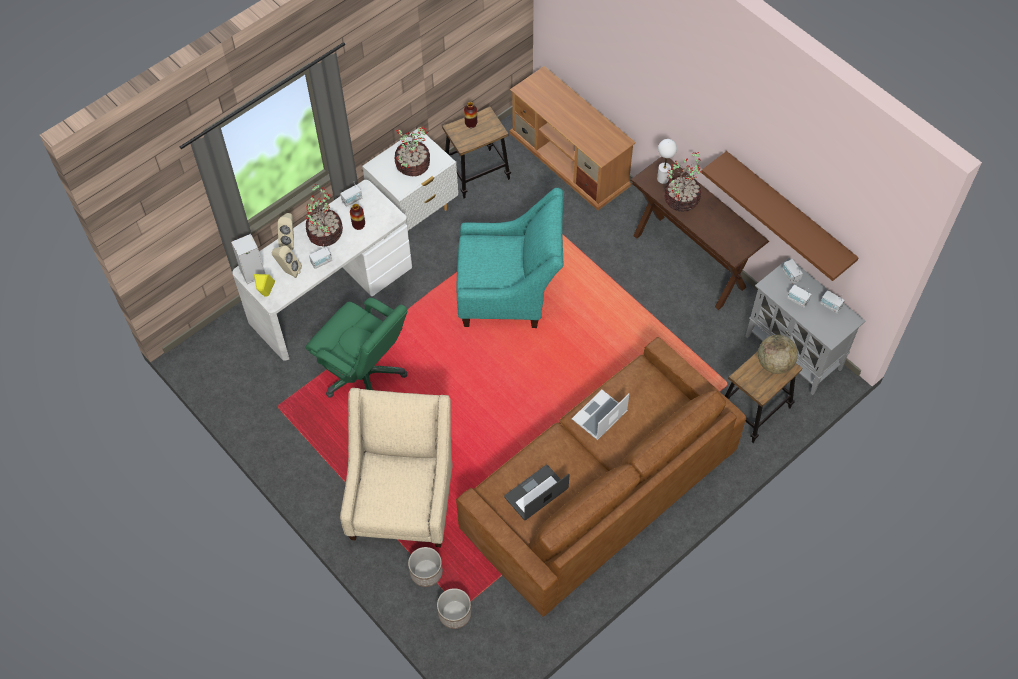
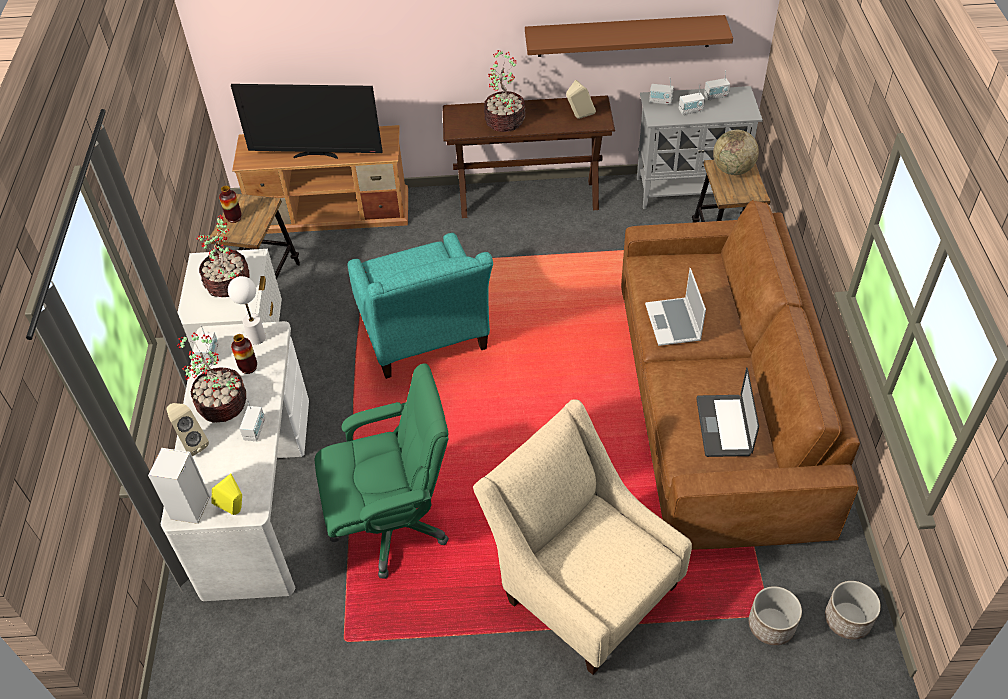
camera: 50 degrees left, 10 degrees down
beige speaker [272,246,302,278] -> beige speaker moved to [566,80,596,119]
planter [408,547,443,587] -> planter moved to [825,581,881,640]
turquoise armchair [456,188,564,328] -> turquoise armchair turned 120 degrees clockwise [348,233,493,379]
white table lamp [657,139,677,184] -> white table lamp moved to [228,276,266,345]
none -> television [231,84,383,159]

